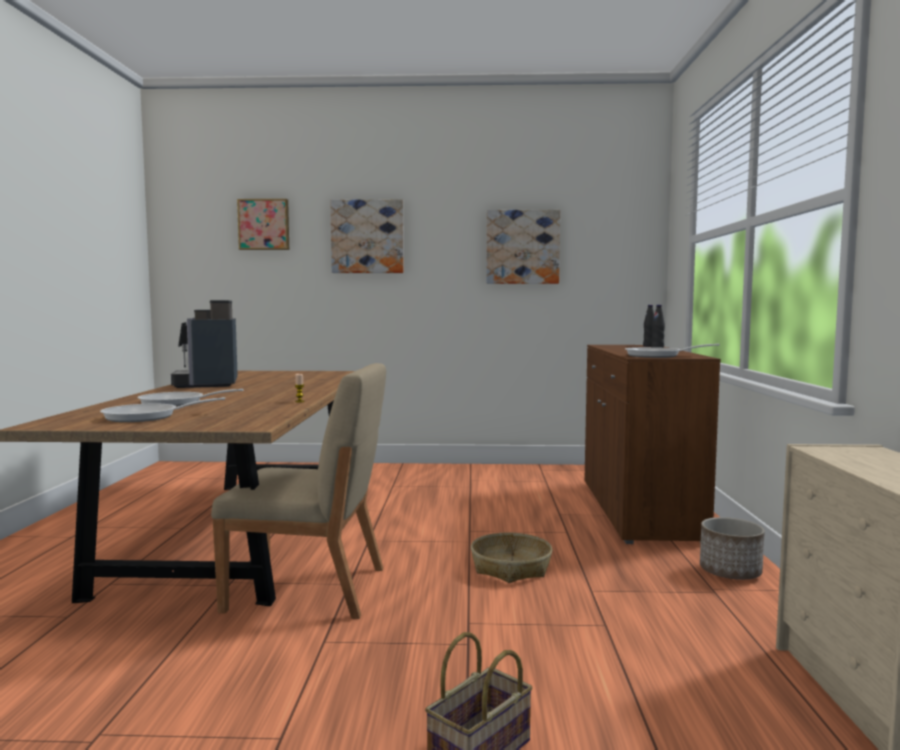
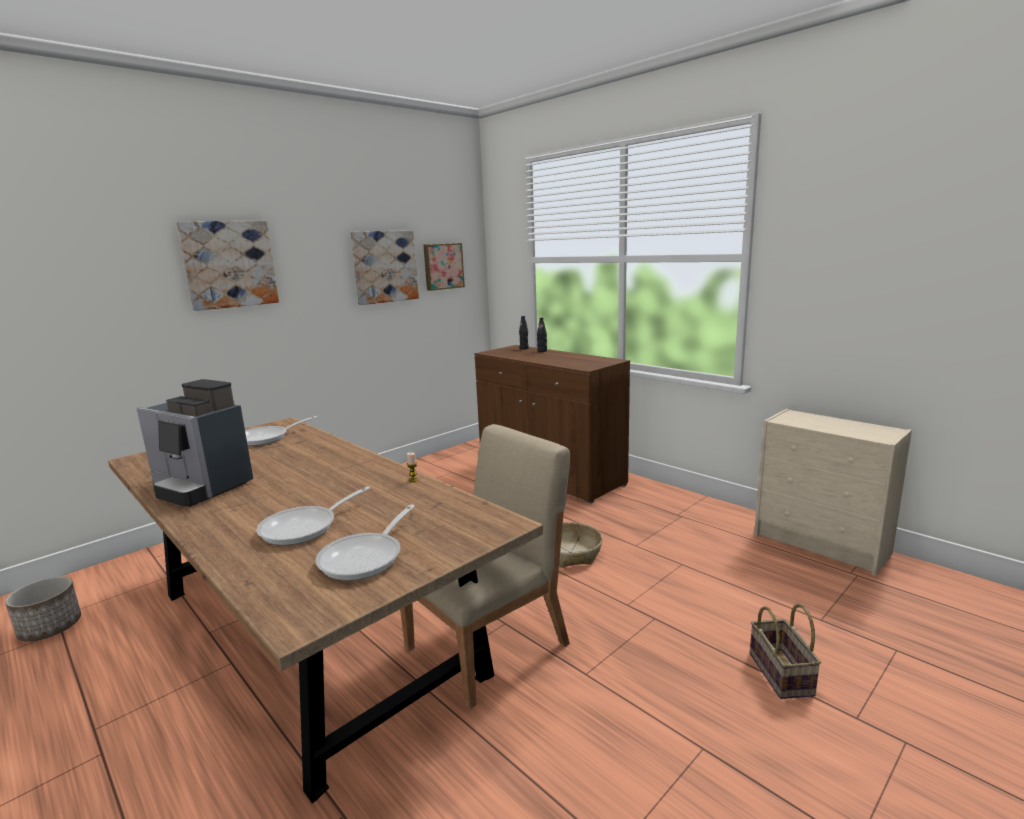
camera: 45 degrees left, 10 degrees up
picture [237,199,289,250] -> picture moved to [423,243,465,291]
frying pan [625,344,720,358] -> frying pan moved to [245,416,318,446]
planter [700,517,765,580] -> planter moved to [5,576,81,641]

